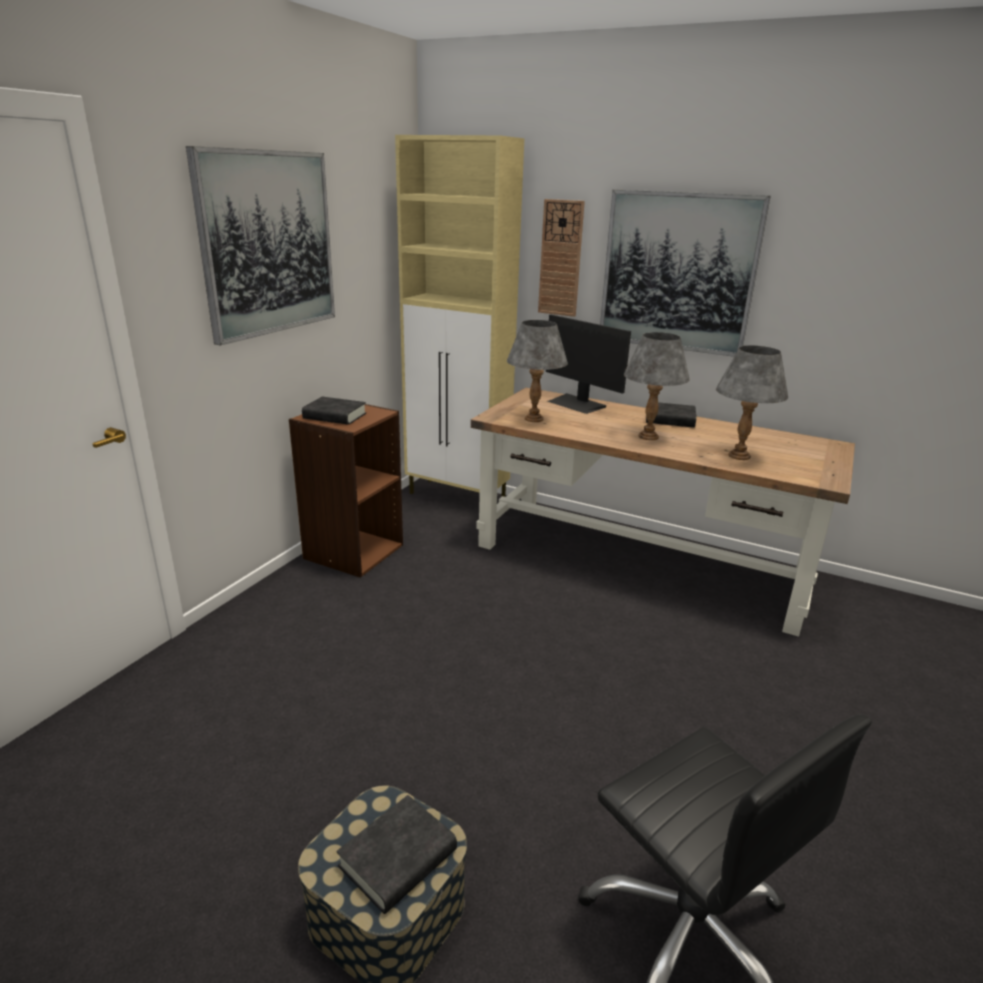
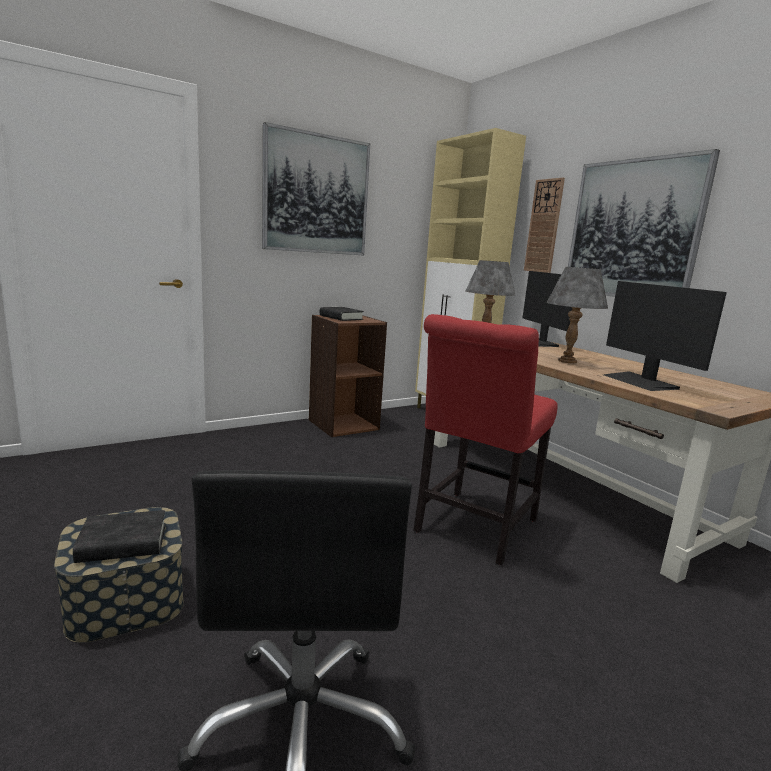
camera: 30 degrees right, 10 degrees down
black book [646,402,697,428] -> none
grey table lamp [716,345,788,460] -> monitor [604,281,727,391]
none -> red chair [413,314,558,566]

